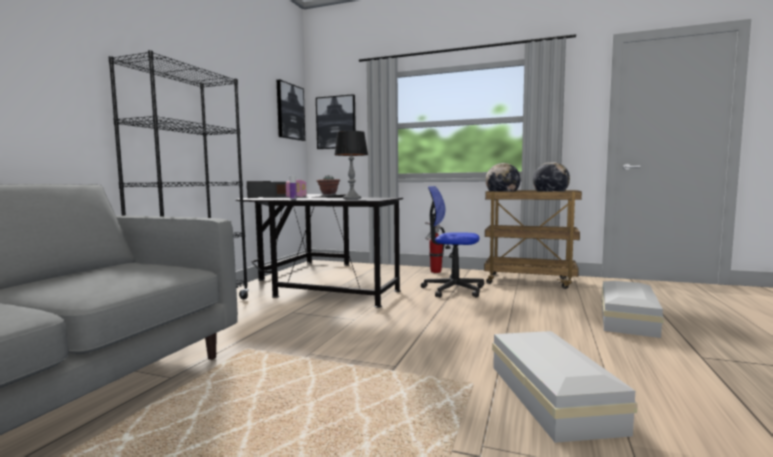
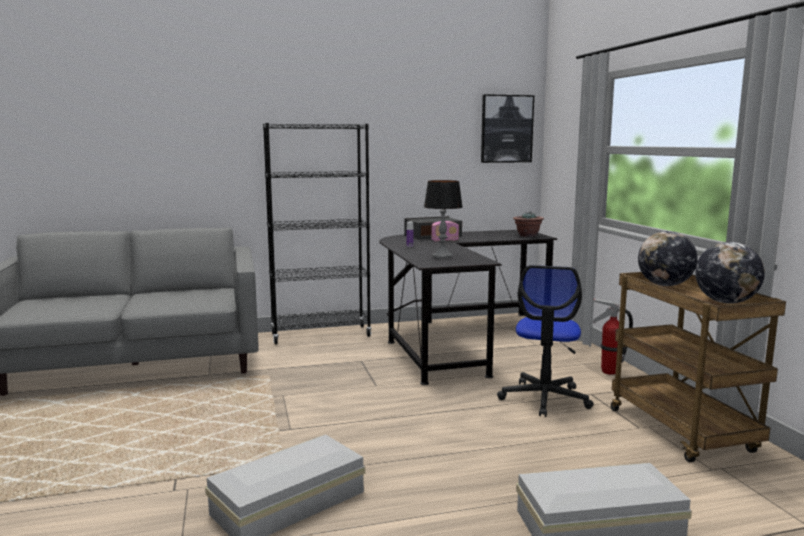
camera: 55 degrees right, 5 degrees up
picture [316,94,356,149] -> none
office chair [421,186,484,298] -> office chair turned 150 degrees counterclockwise [497,265,594,417]

